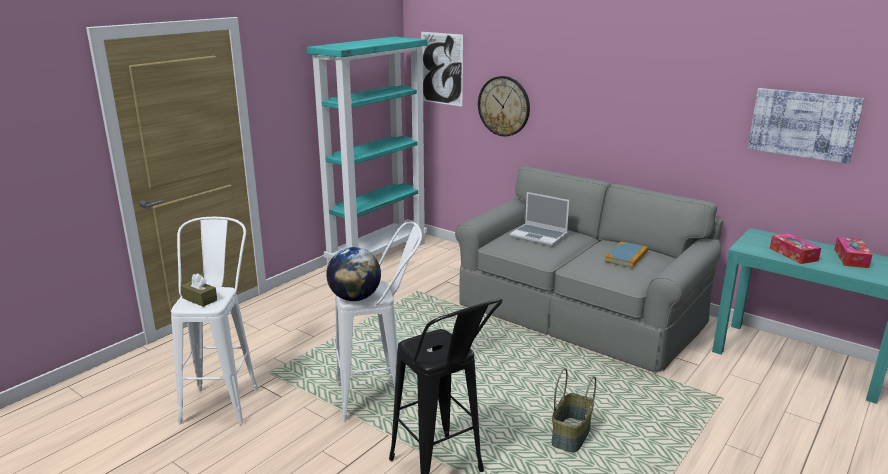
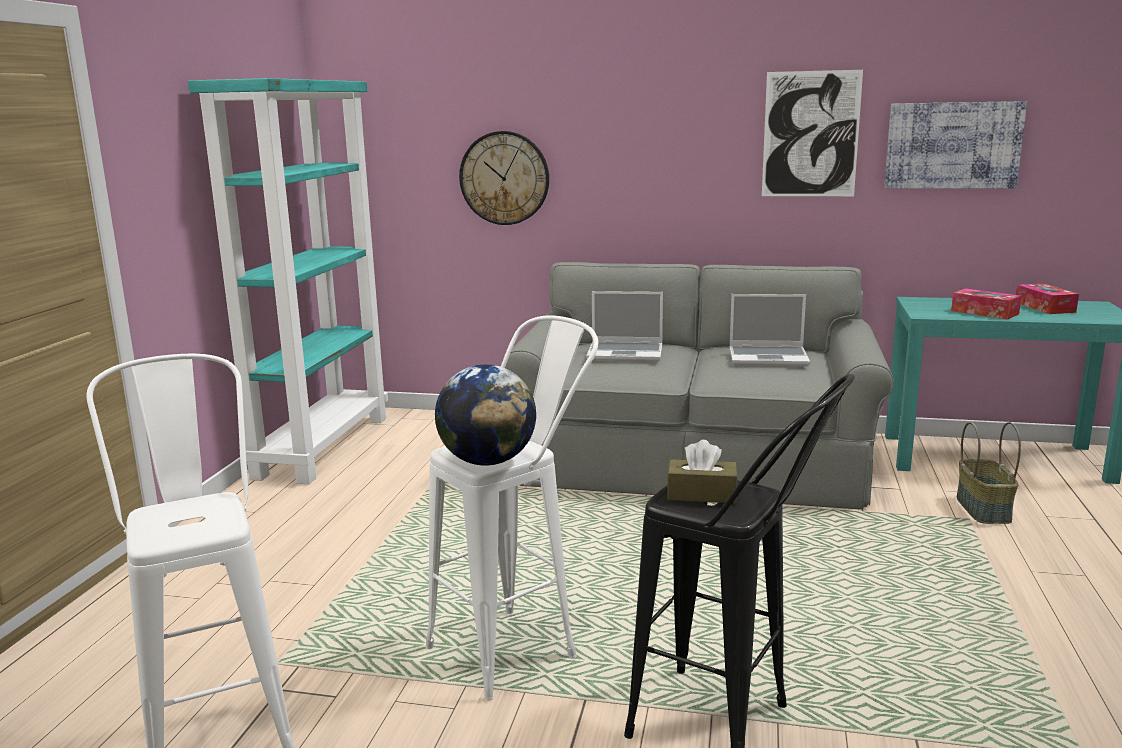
camera: 25 degrees left, 5 degrees down
brown tissue box [181,273,217,307] -> brown tissue box moved to [667,440,738,503]
picture [421,32,463,107] -> picture moved to [762,70,863,196]
basket [551,368,596,453] -> basket moved to [957,422,1021,524]
book [605,242,648,268] -> laptop [730,294,810,366]

